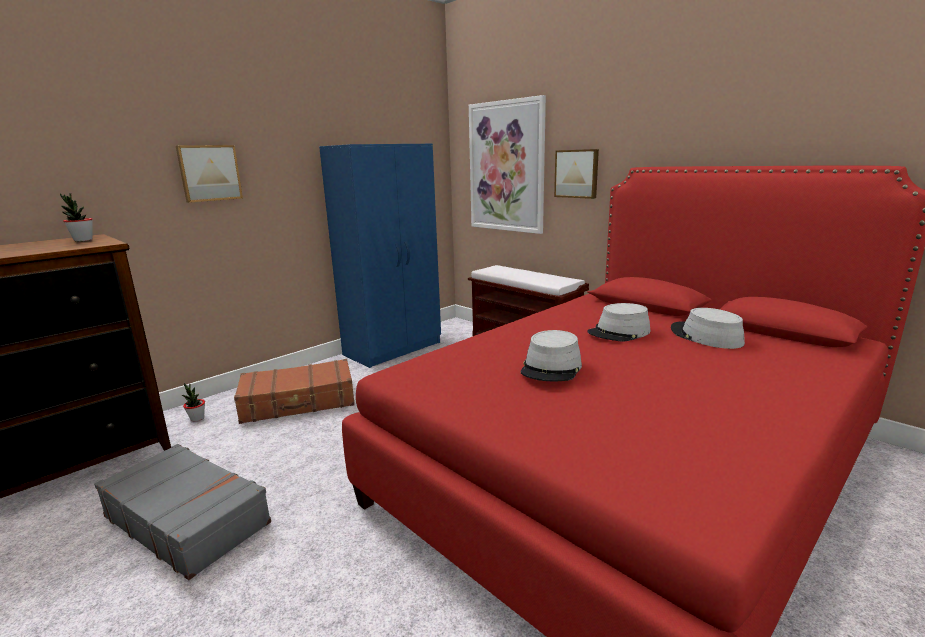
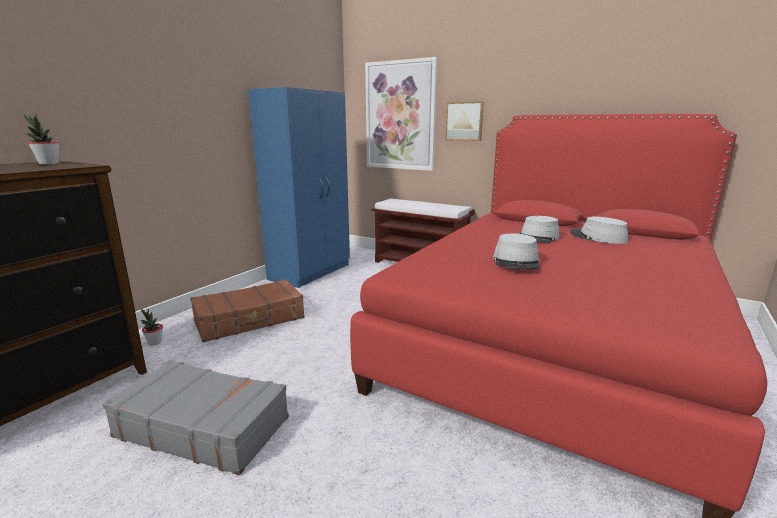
camera: 15 degrees left, 0 degrees up
picture [176,145,243,203] -> none

